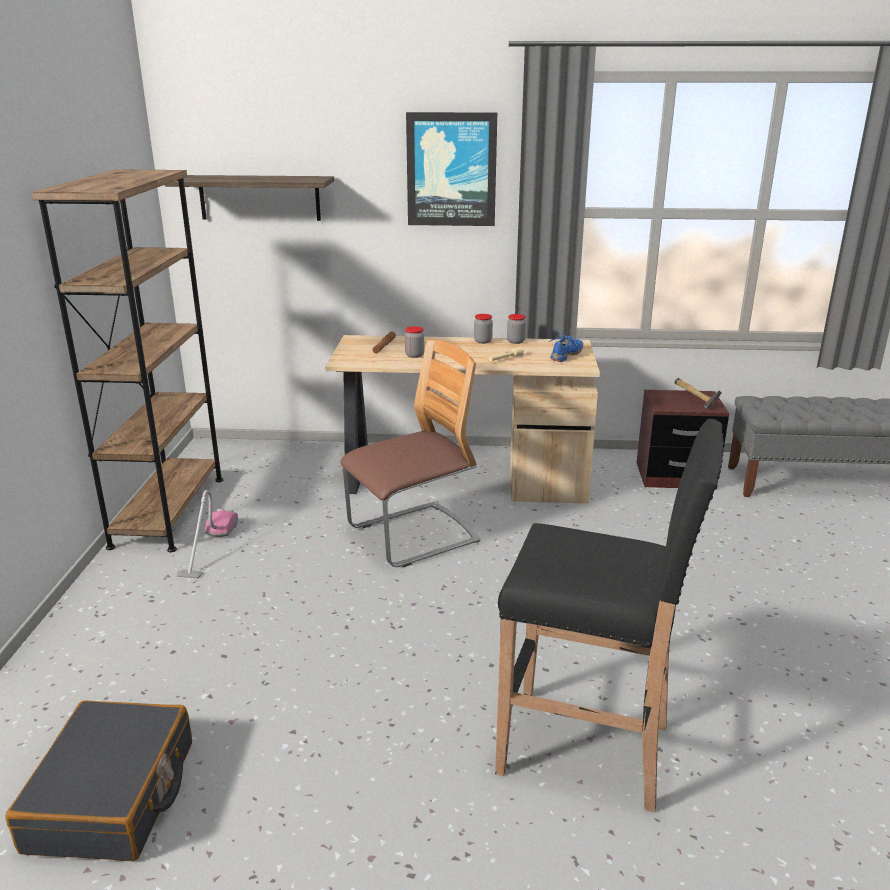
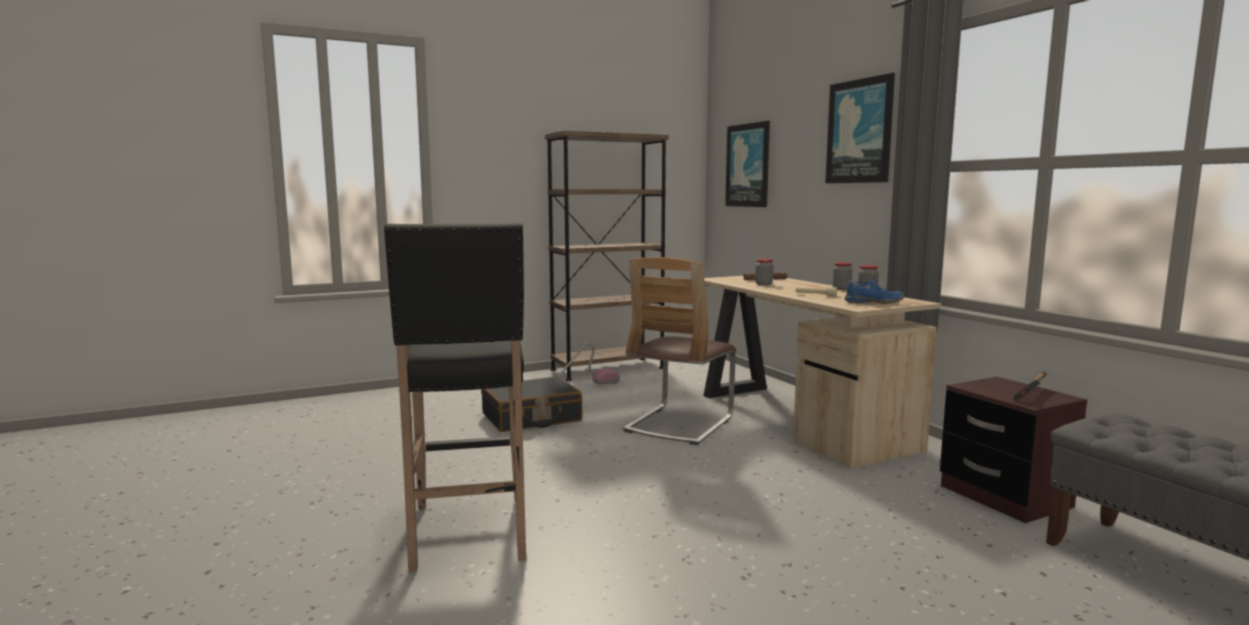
camera: 60 degrees right, 15 degrees down
black suitcase [5,701,192,861] -> black suitcase moved to [481,376,582,432]
shelf [165,175,334,221] -> picture [725,121,770,207]
chair [340,339,480,567] -> chair turned 90 degrees clockwise [623,257,736,445]

